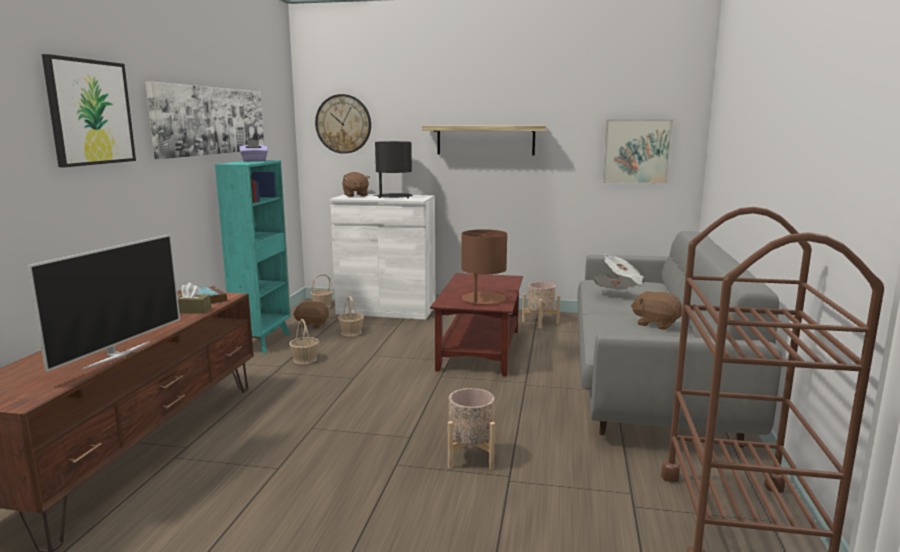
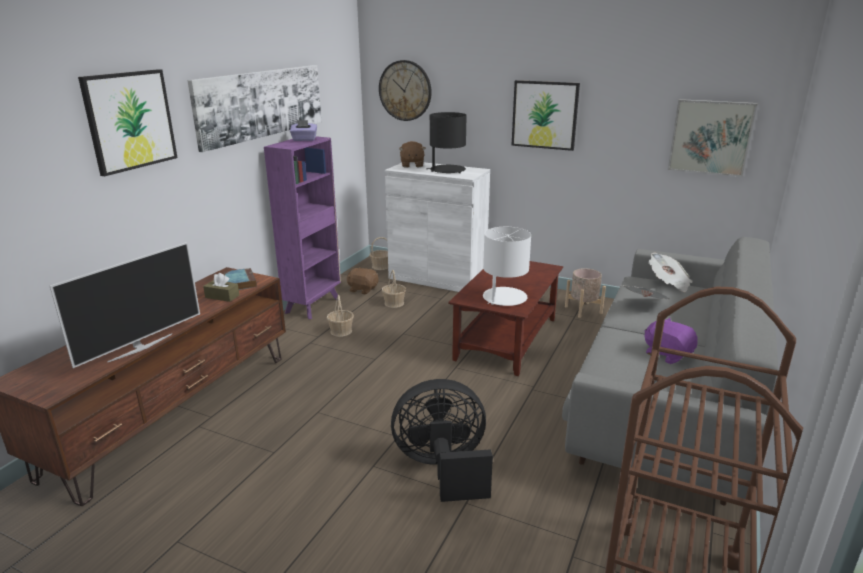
camera: 15 degrees right, 10 degrees up
turquoise bookcase [215,160,291,353] -> purple bookcase [264,136,341,319]
shelf [422,126,547,155] -> picture [511,80,580,151]
beige planter [448,388,495,469] -> black fan [391,379,493,502]
brown table lamp [461,229,507,305] -> white table lamp [483,227,531,306]
brown plush toy [631,291,682,330] -> purple plush toy [645,318,698,364]

